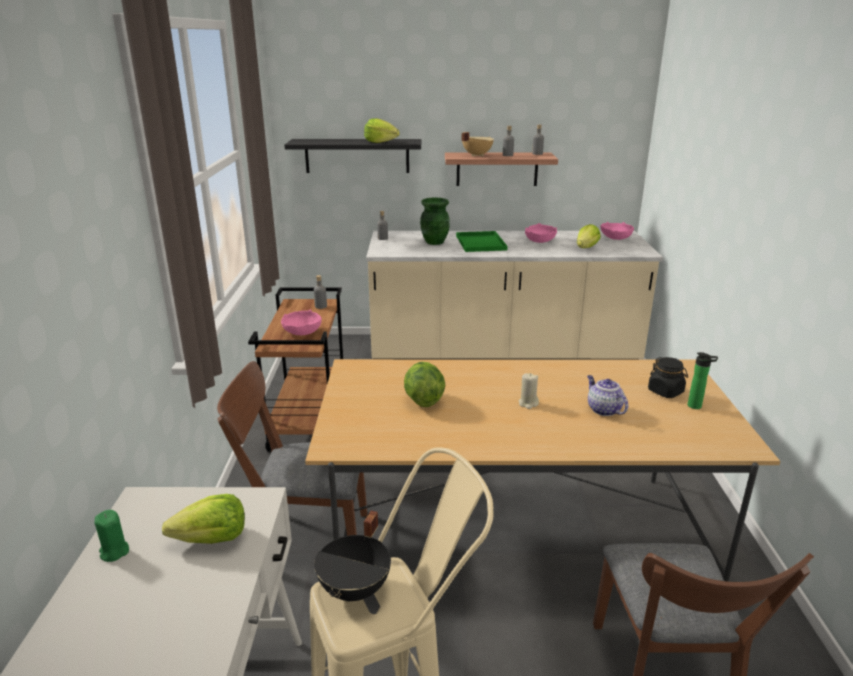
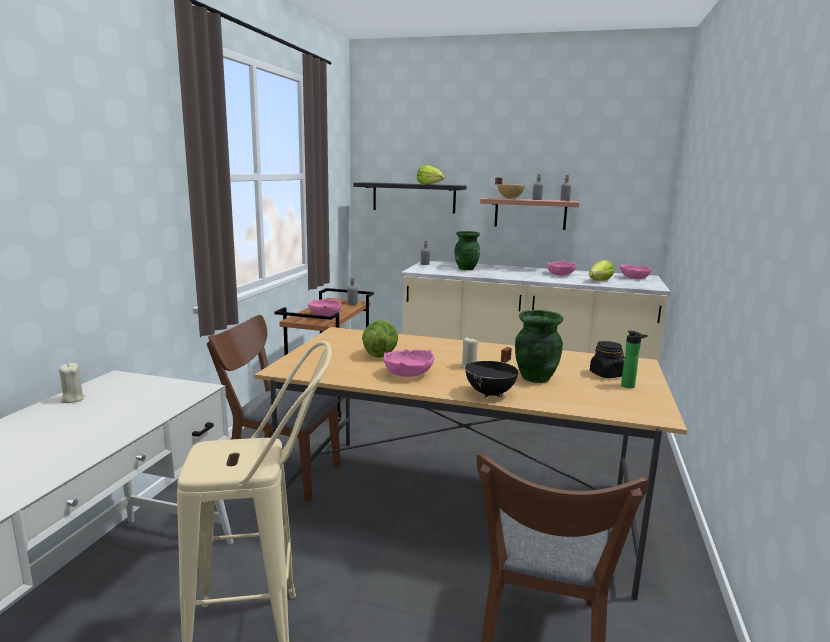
camera: 15 degrees right, 10 degrees down
green candle [94,510,129,562] -> beige candle [59,363,85,403]
lettuce [162,494,245,544] -> none
black cooking pot [314,511,391,603] -> black cooking pot moved to [465,347,518,398]
green tray [456,231,508,252] -> none
teapot [587,375,628,416] -> green vase [515,310,563,383]
none -> pink bowl [383,349,435,377]

